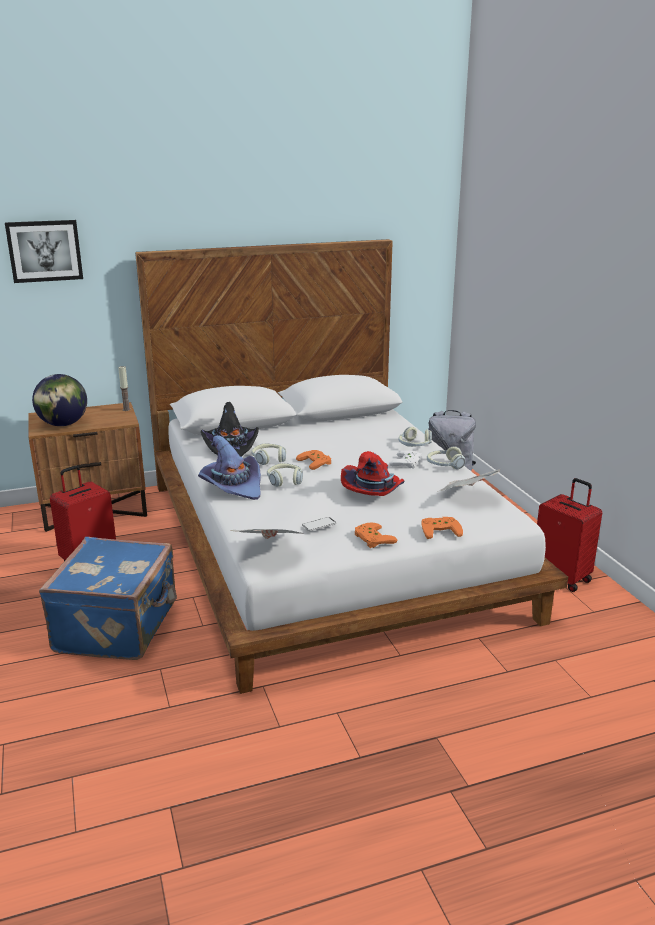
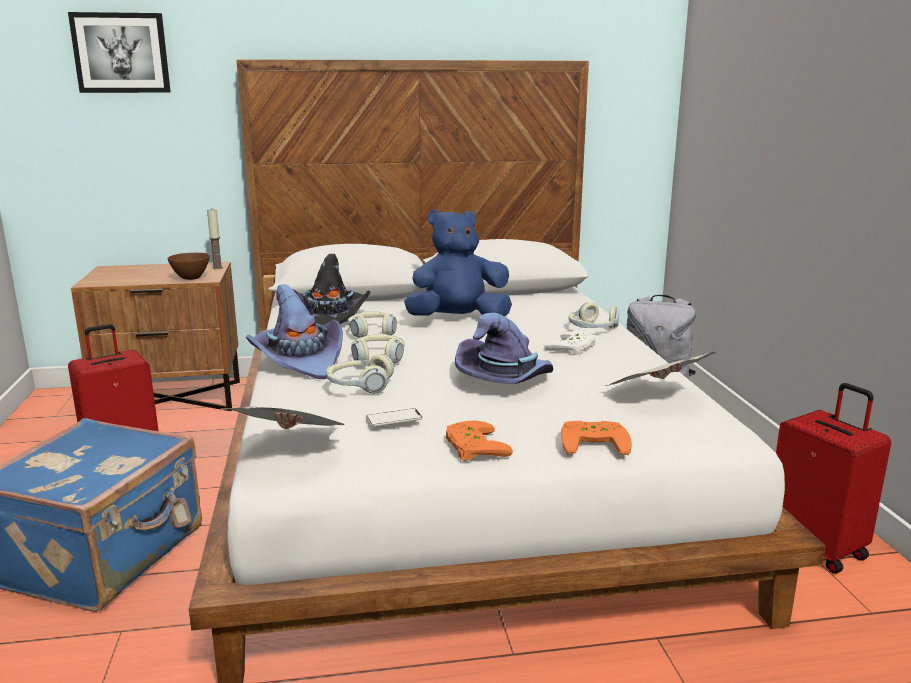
camera: 10 degrees right, 5 degrees down
globe [32,374,87,426] -> none
orange game controller [296,450,331,470] -> none
red hat [341,451,404,496] -> purple hat [455,313,553,384]
headphones [427,446,466,469] -> headphones moved to [326,354,394,394]
none -> brown bowl [167,253,210,280]
none -> blue plush toy [404,209,512,316]

